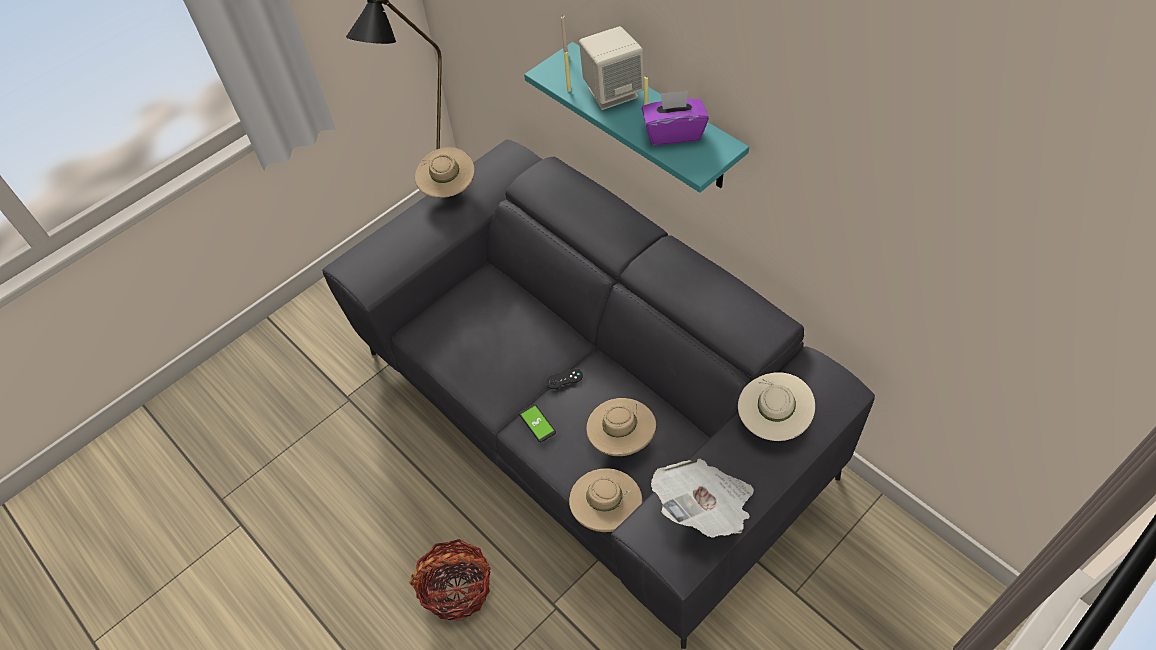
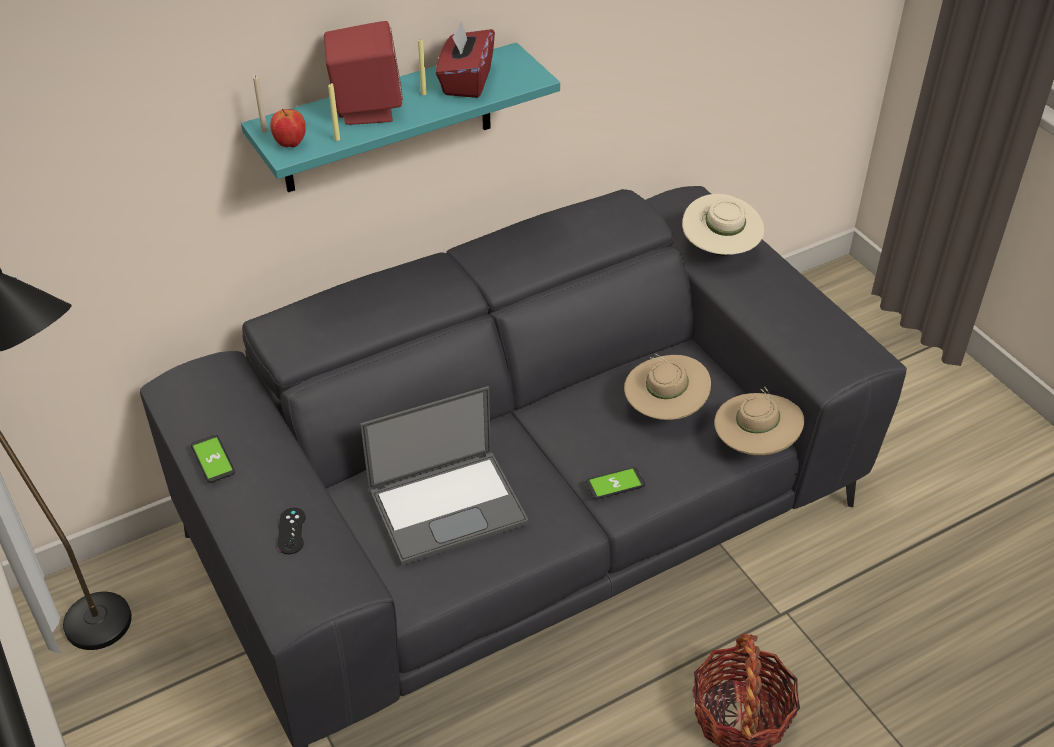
camera: 80 degrees left, 10 degrees down
beige hat [415,147,475,198] -> phone [191,435,235,483]
black game controller [546,368,583,389] -> black game controller moved to [278,508,306,554]
beige speaker [579,26,644,110] -> red speaker [324,21,403,125]
purple tissue box [642,91,709,145] -> red tissue box [436,21,495,98]
newspaper [651,459,754,538] -> none
none -> apple [270,109,306,148]
none -> laptop [360,386,529,566]

